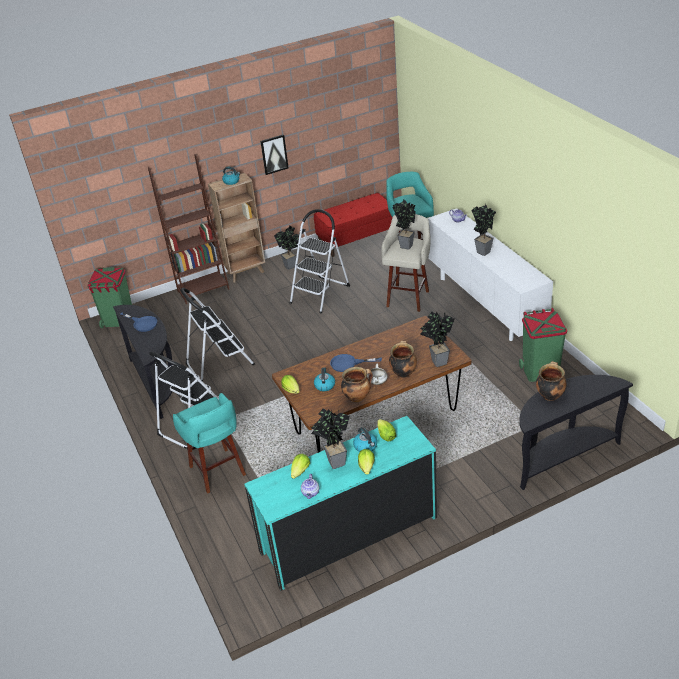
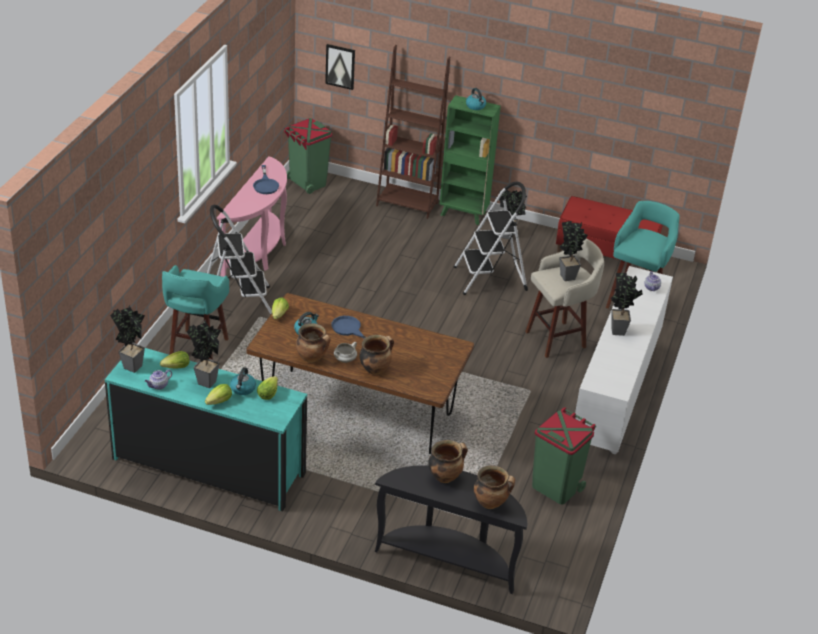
camera: 40 degrees right, 0 degrees up
black console table [113,305,173,419] -> pink console table [217,156,287,277]
step ladder [180,288,255,381] -> none
brown bookcase [208,173,265,282] -> green bookcase [440,95,501,225]
picture [260,134,289,175] -> picture moved to [325,44,355,90]
potted plant [420,311,455,367] -> potted plant moved to [110,304,145,373]
none -> cooking pot [474,465,515,509]

